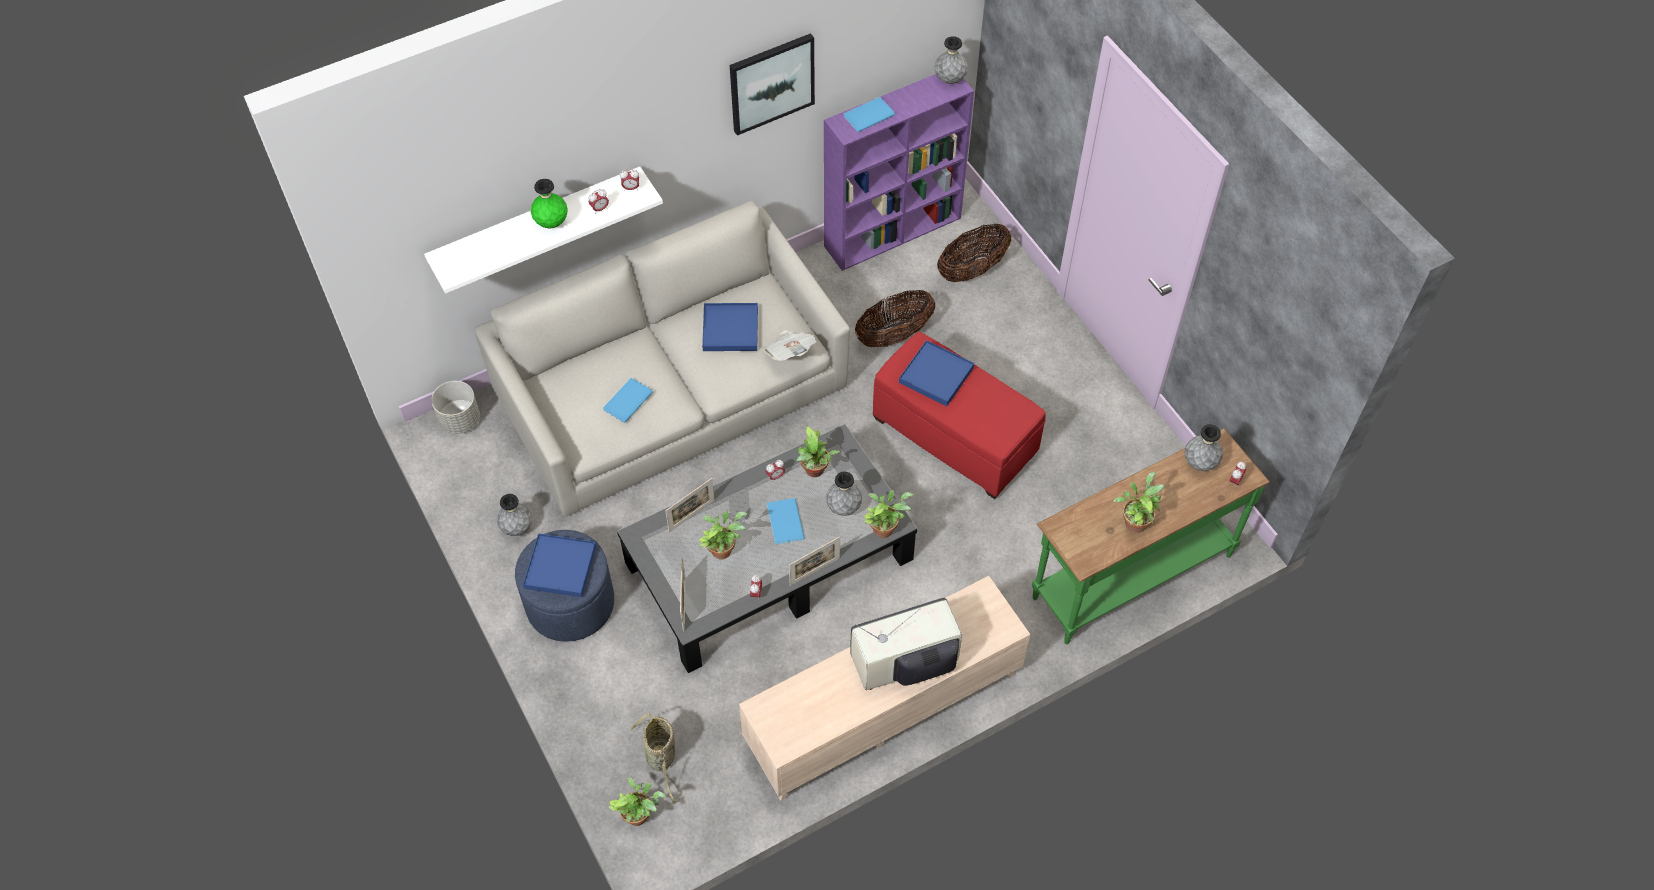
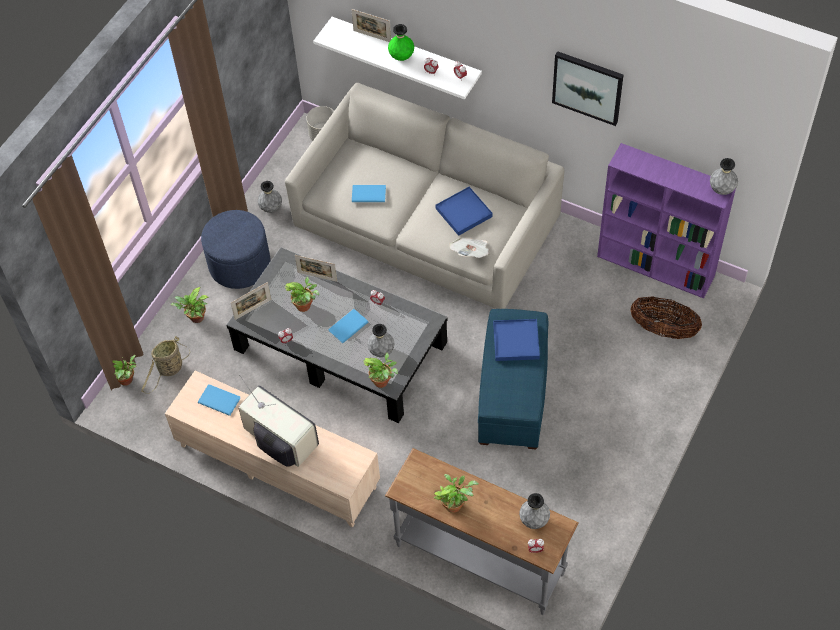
camera: 60 degrees right, 0 degrees up
blue tray [523,533,596,597] -> none
picture frame [789,536,840,586] -> picture frame moved to [351,9,391,42]
potted plant [796,426,840,477] -> potted plant moved to [170,287,208,323]
blue book [844,97,895,132] -> blue book moved to [198,384,241,416]
basket [855,290,935,347] -> none
red ottoman [873,332,1046,499] -> blue ottoman [478,309,549,449]
green console table [1032,428,1270,645] -> grey console table [385,448,579,615]

